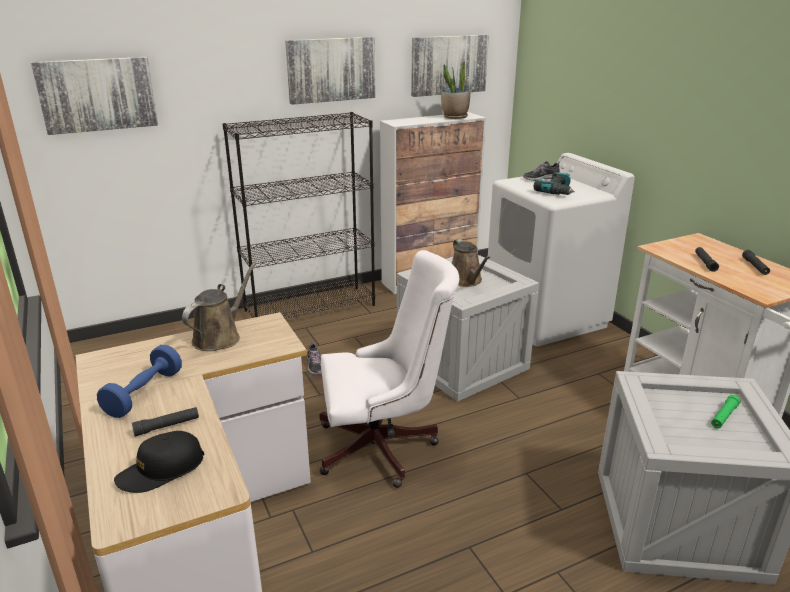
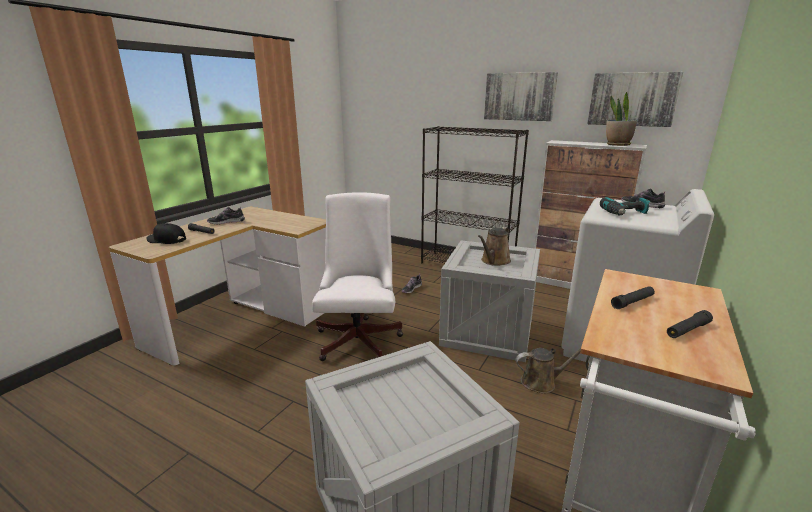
camera: 55 degrees right, 5 degrees down
picture [31,57,158,135] -> none
blue dumbbell [97,345,182,418] -> shoe [207,207,245,225]
brown watering can [182,262,256,351] -> brown watering can moved to [516,348,581,393]
white office chair [320,250,459,488] -> white office chair turned 135 degrees counterclockwise [312,192,403,361]
green flashlight [711,395,740,428] -> none

